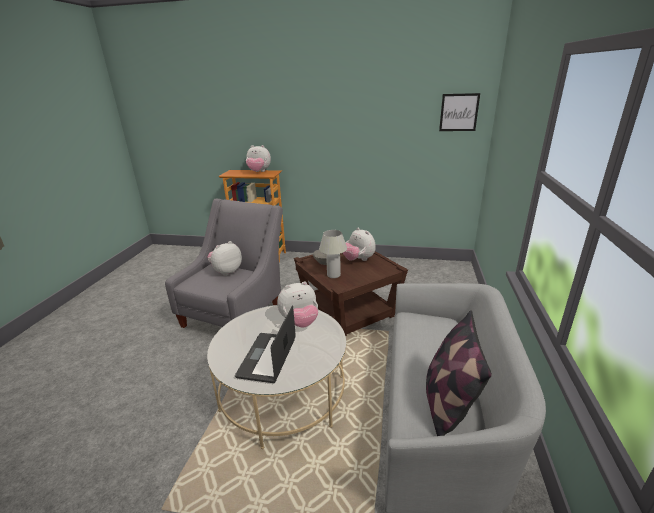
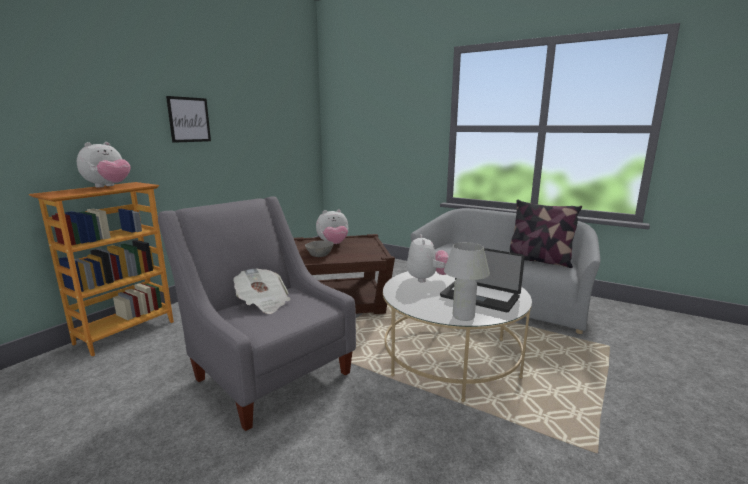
camera: 70 degrees left, 10 degrees down
plush toy [207,241,242,276] -> newspaper [233,269,290,314]
white table lamp [319,230,347,278] -> white table lamp moved to [444,242,490,321]
picture [439,93,480,131] -> picture moved to [166,96,211,143]

